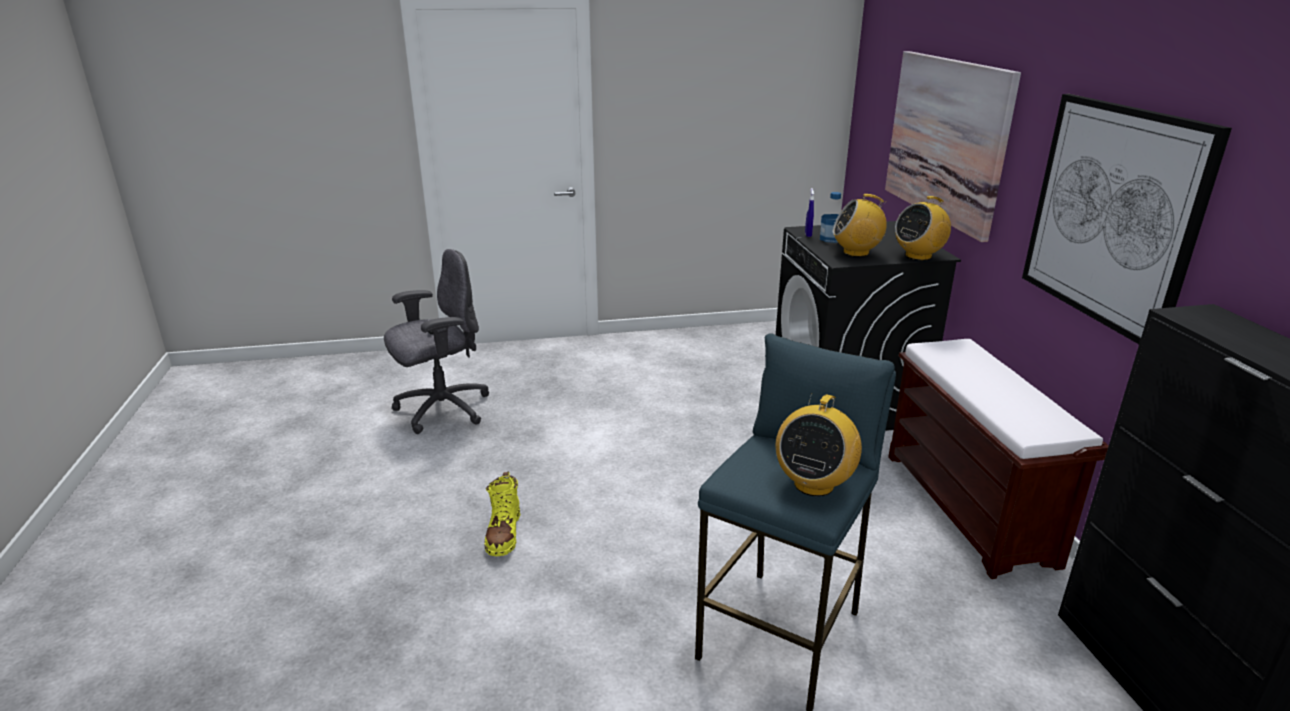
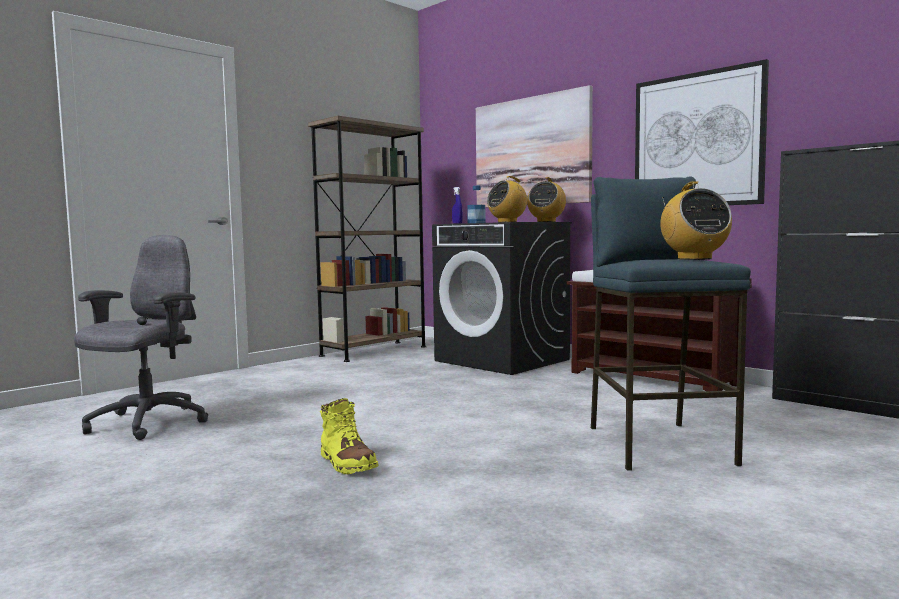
camera: 35 degrees left, 20 degrees down
none -> brown bookcase [308,116,426,362]

